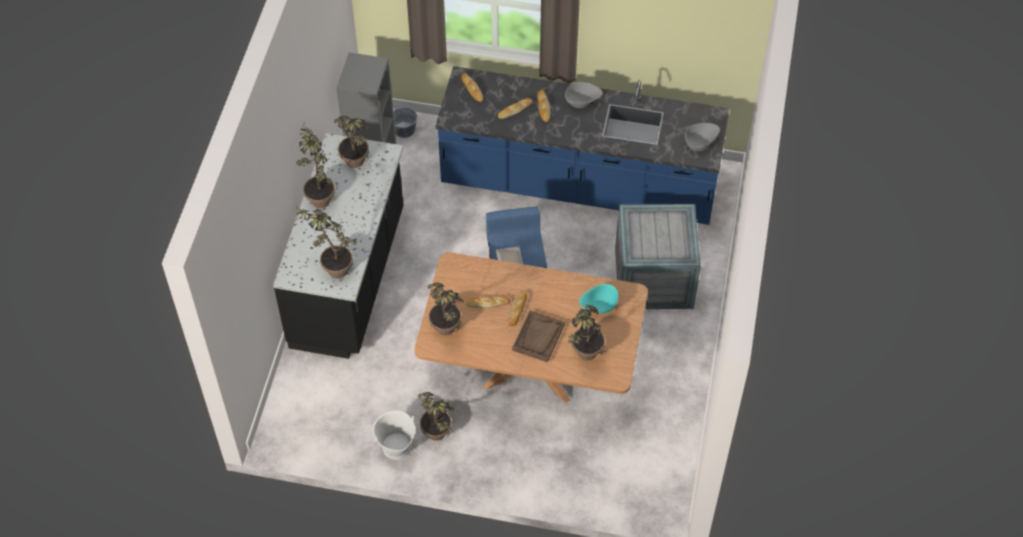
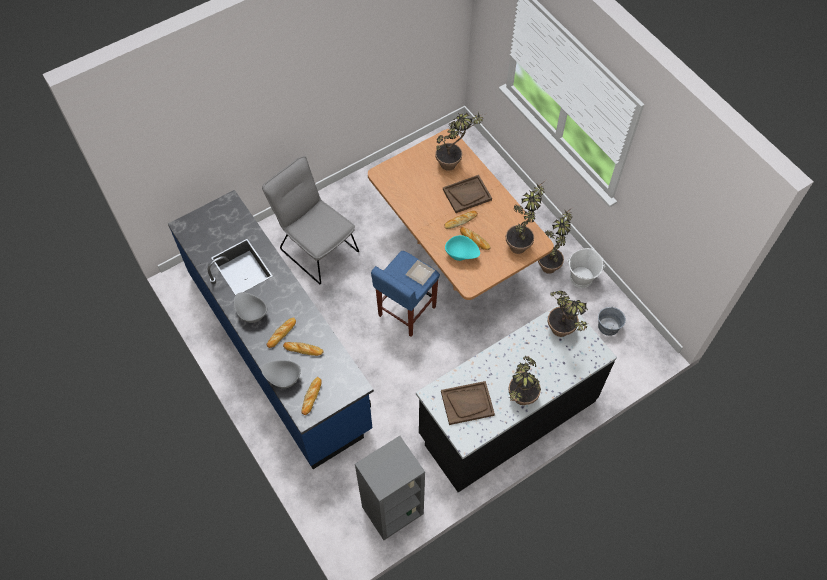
camera: 135 degrees left, 5 degrees up
potted plant [334,116,370,168] -> brown tray [441,381,495,425]
grey bucket [393,107,418,138] -> grey bucket moved to [598,306,626,336]
turquoise bowl [579,284,618,313] -> turquoise bowl moved to [445,235,480,261]
crate [615,204,701,309] -> grey chair [262,156,359,284]
grey bowl [685,123,720,151] -> grey bowl moved to [261,360,301,388]

